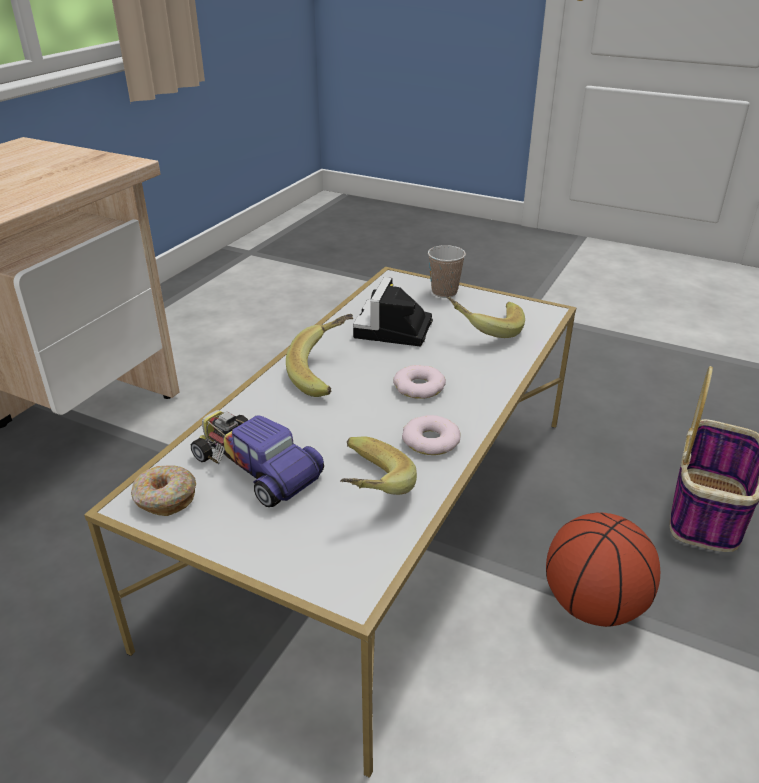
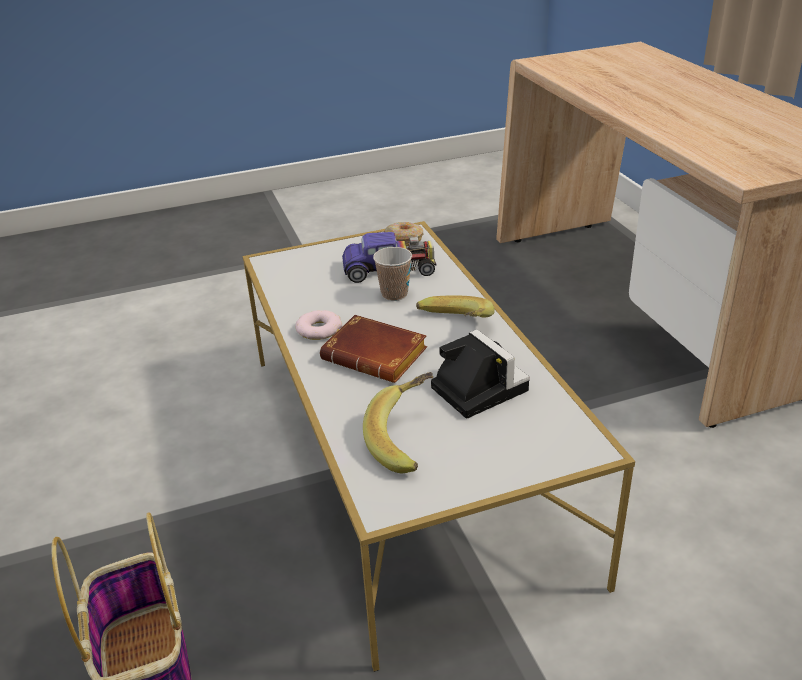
camera: 135 degrees right, 0 degrees up
banana [340,436,417,495] -> none
donut [393,365,446,399] -> brown book [320,315,427,383]
cup [428,245,466,298] -> cup moved to [373,247,412,301]
basketball [546,512,660,627] -> none

